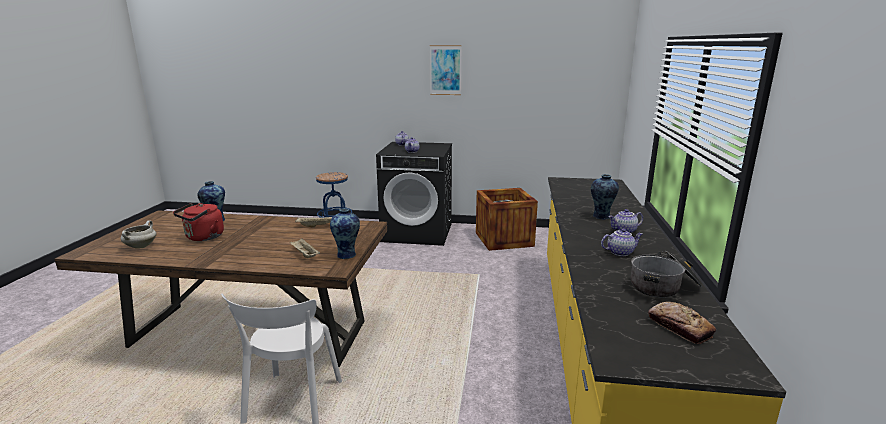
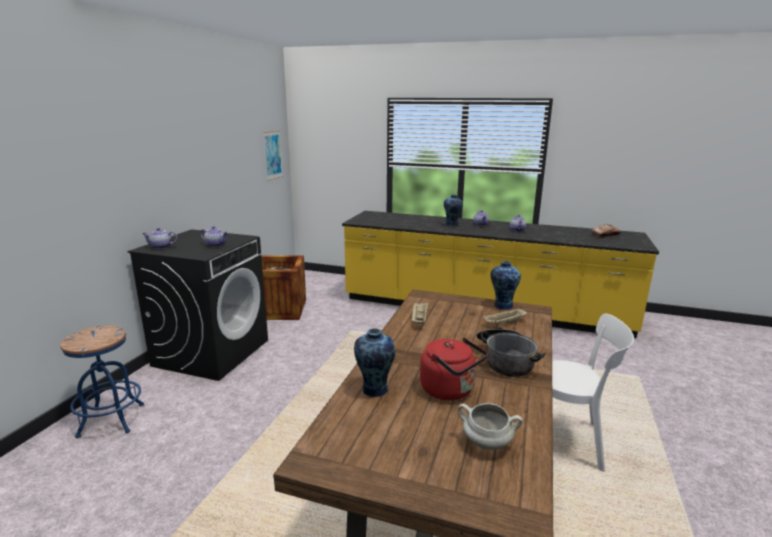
camera: 80 degrees left, 0 degrees up
picture [430,45,462,95] -> picture moved to [263,131,283,181]
cooking pot [631,251,702,298] -> cooking pot moved to [477,327,546,377]

